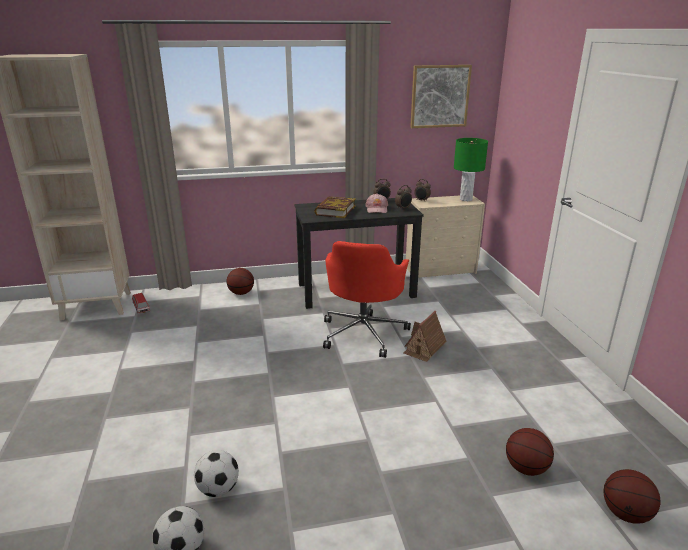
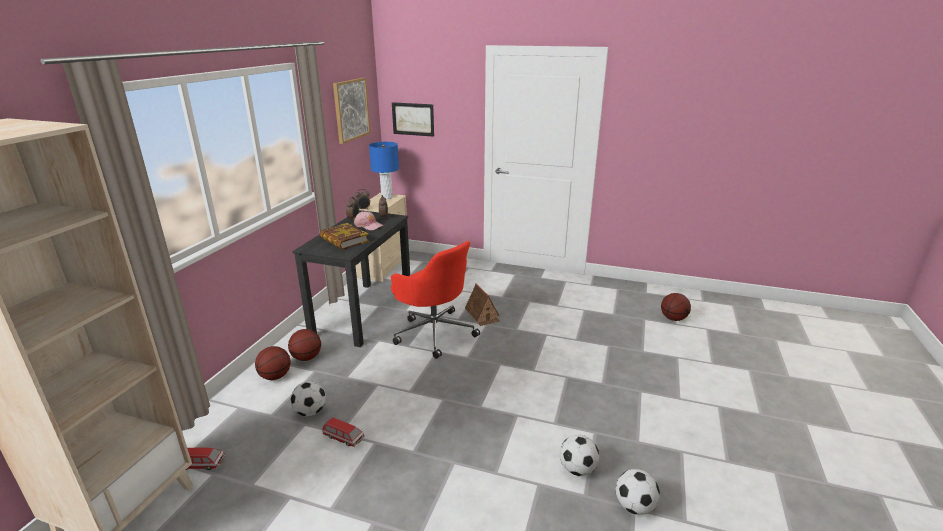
camera: 60 degrees left, 0 degrees up
green table lamp [454,138,488,201] -> blue table lamp [369,142,399,199]
basketball [506,428,554,476] -> basketball moved to [288,329,321,361]
none -> football [290,381,326,416]
none -> toy car [322,417,365,447]
none -> picture [392,102,434,137]

